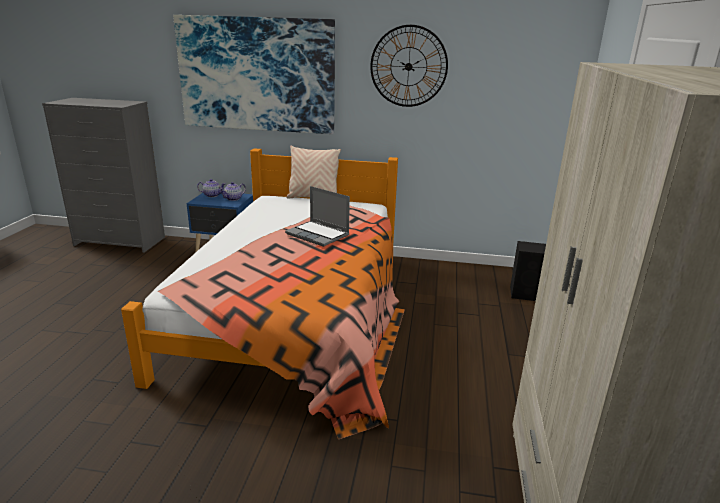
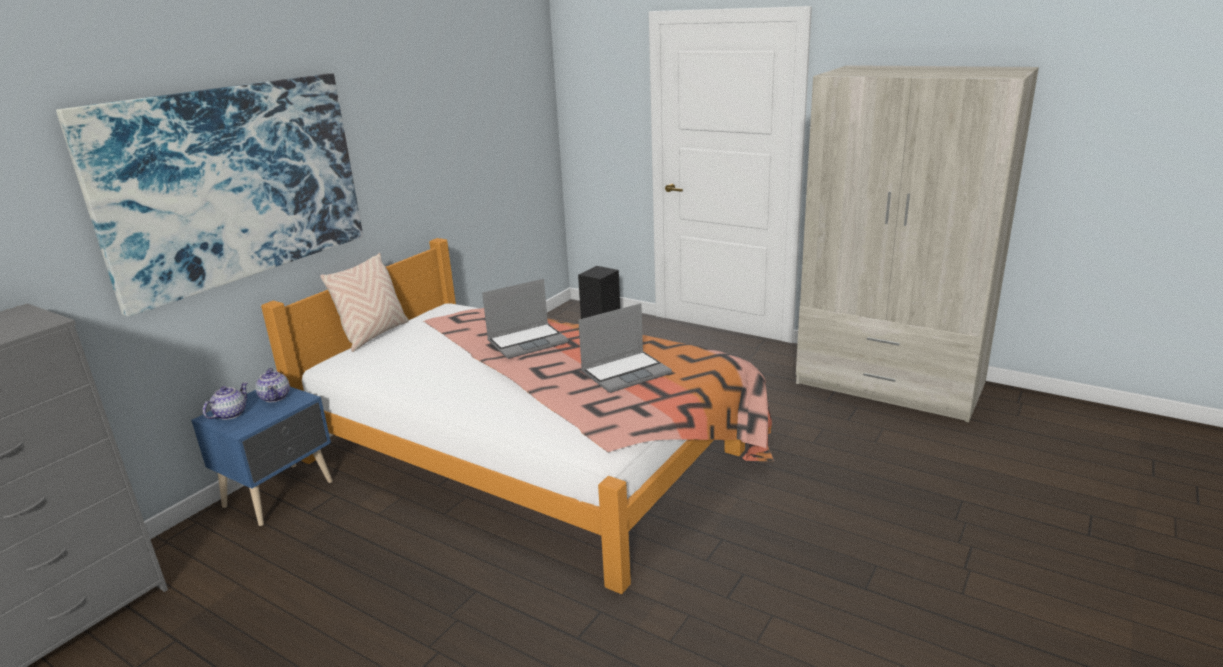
camera: 65 degrees left, 0 degrees up
wall clock [370,25,448,107] -> none
none -> laptop [578,303,672,393]

